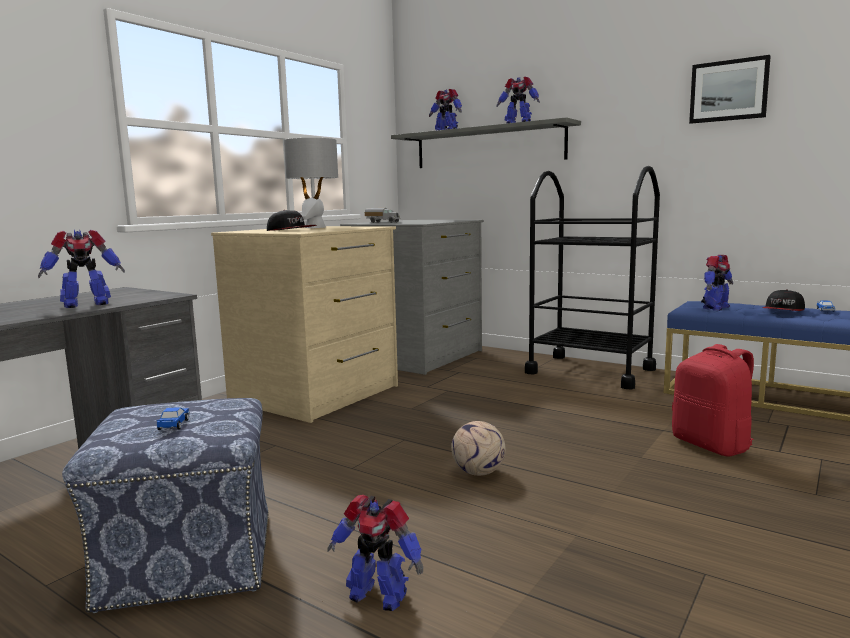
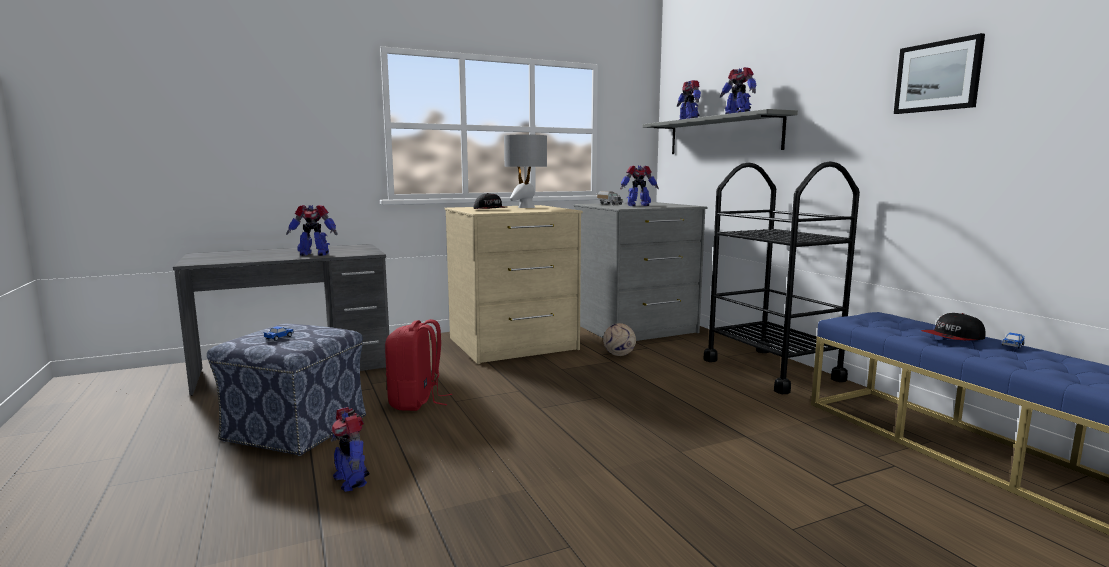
camera: 30 degrees right, 0 degrees up
football [451,421,506,476] -> football moved to [603,323,636,356]
red backpack [672,344,754,456] -> red backpack moved to [385,319,452,411]
toy robot [701,254,733,311] -> toy robot moved to [620,165,659,206]

